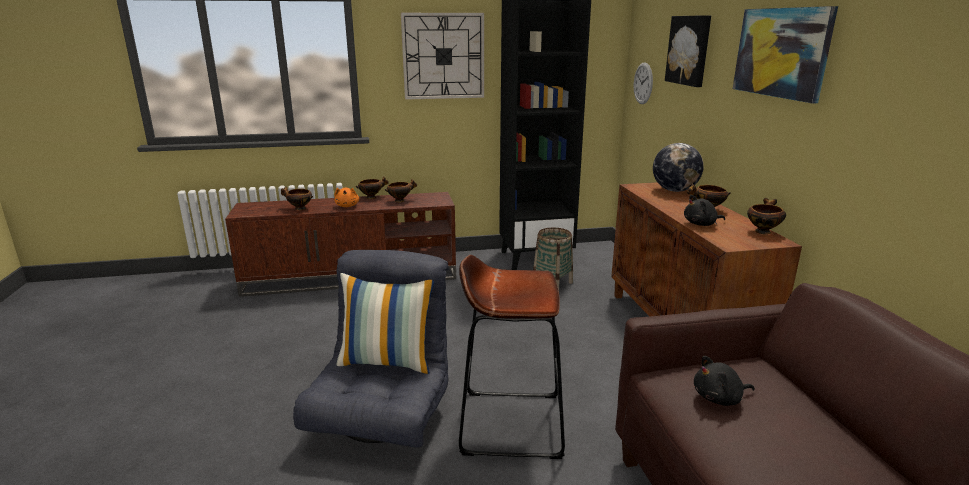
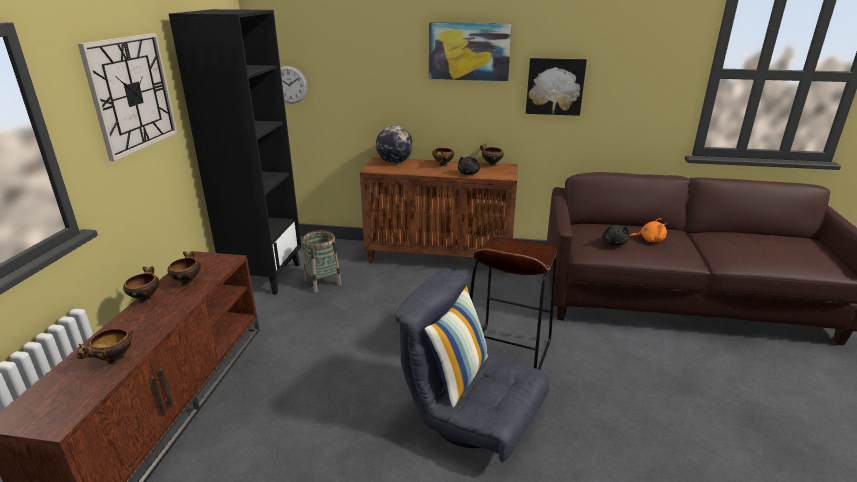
camera: 70 degrees left, 5 degrees up
orange plush toy [334,187,359,207] -> orange plush toy moved to [629,218,668,242]
picture [665,15,711,87] -> picture moved to [526,58,587,116]

